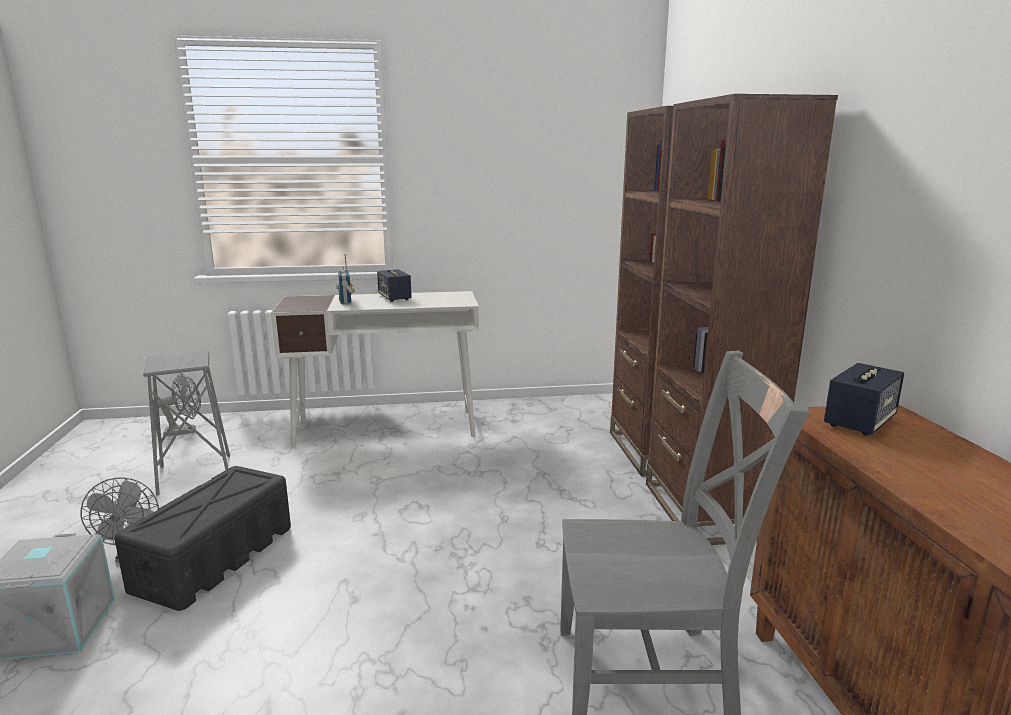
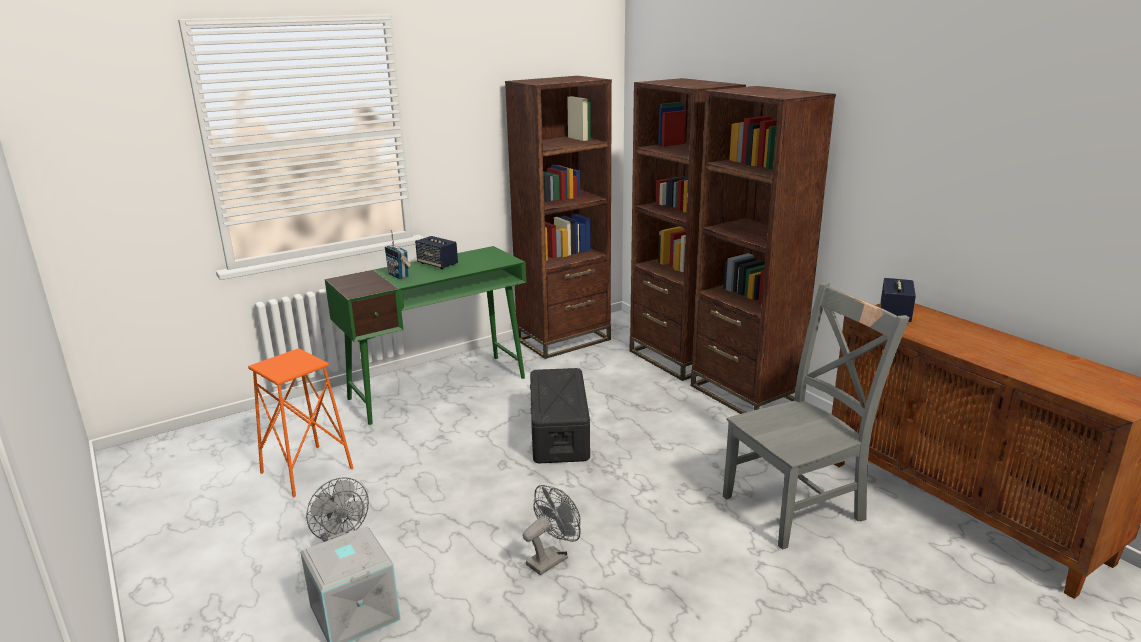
camera: 25 degrees left, 5 degrees up
black storage box [114,466,291,611] -> black storage box moved to [530,368,590,463]
grey stool [143,351,230,496] -> orange stool [248,348,353,497]
grey fan [153,373,201,436] -> grey fan moved to [523,485,581,575]
white desk [271,291,479,447] -> green desk [325,246,526,425]
none -> brown bookcase [505,76,612,359]

